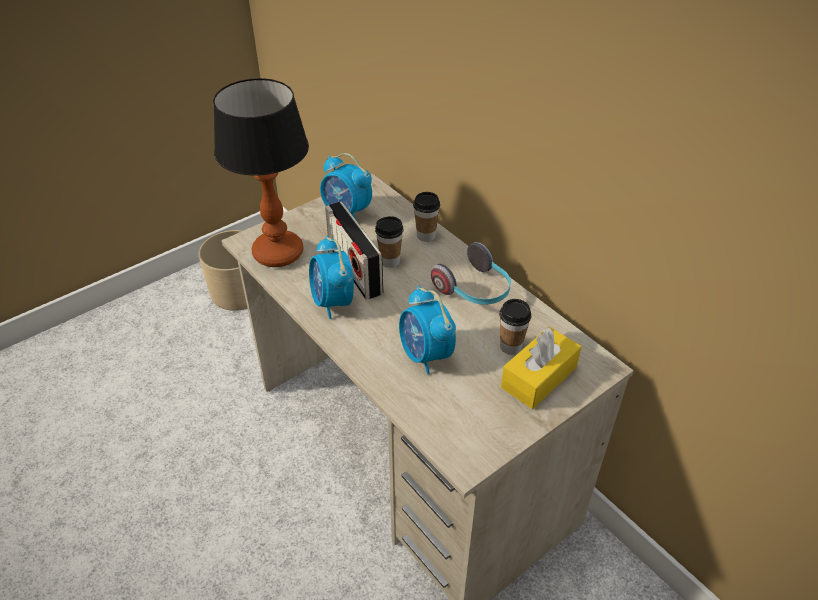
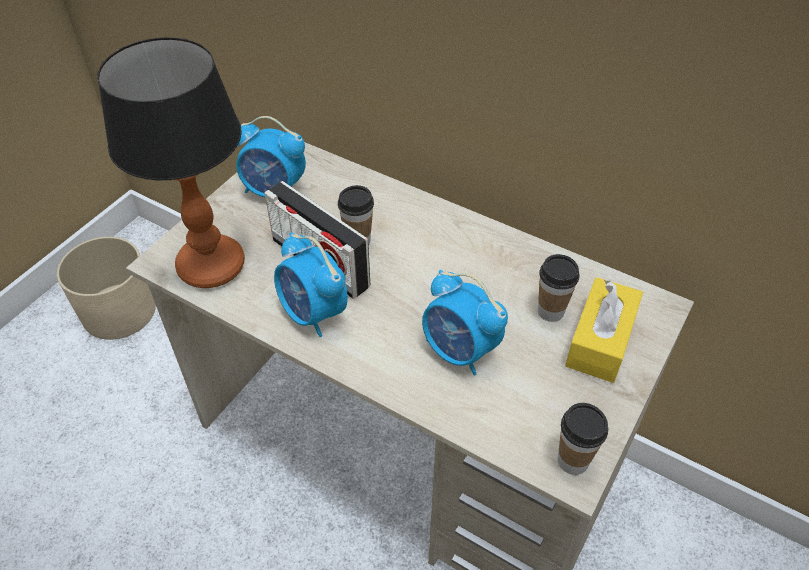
camera: 20 degrees left, 5 degrees up
cup [413,192,440,242] -> cup moved to [558,403,608,475]
headphones [431,242,511,305] -> none

